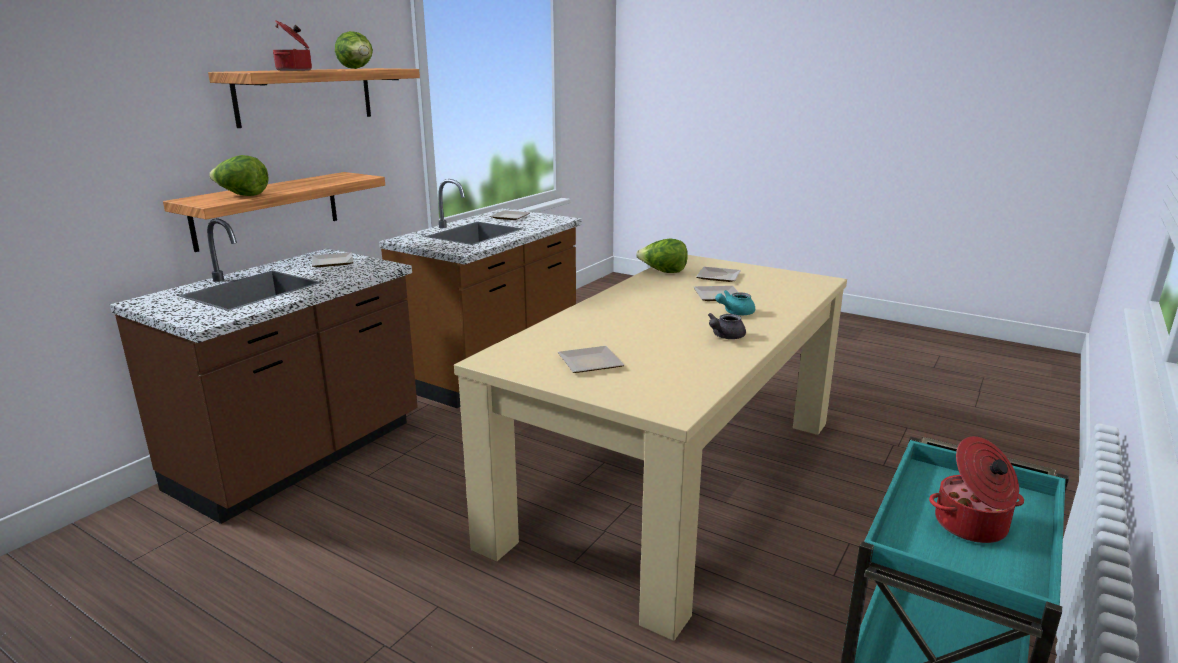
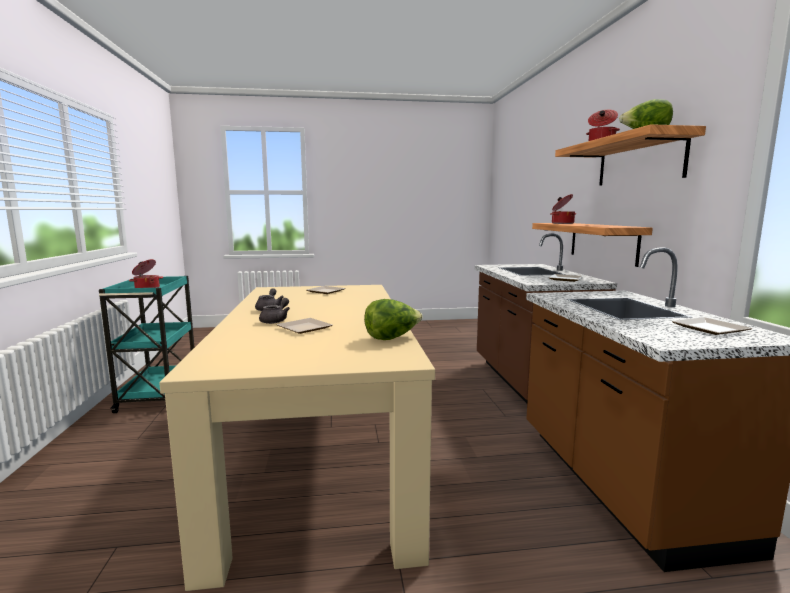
camera: 140 degrees right, 10 degrees down
lettuce [209,155,268,196] -> cooking pot [550,194,576,224]
plate [696,267,741,282] -> none
turquoise teapot [715,290,755,316] -> grey teapot [259,298,290,324]

